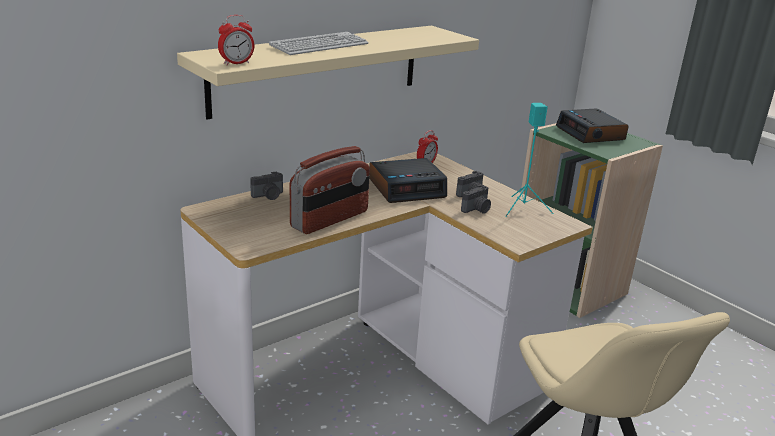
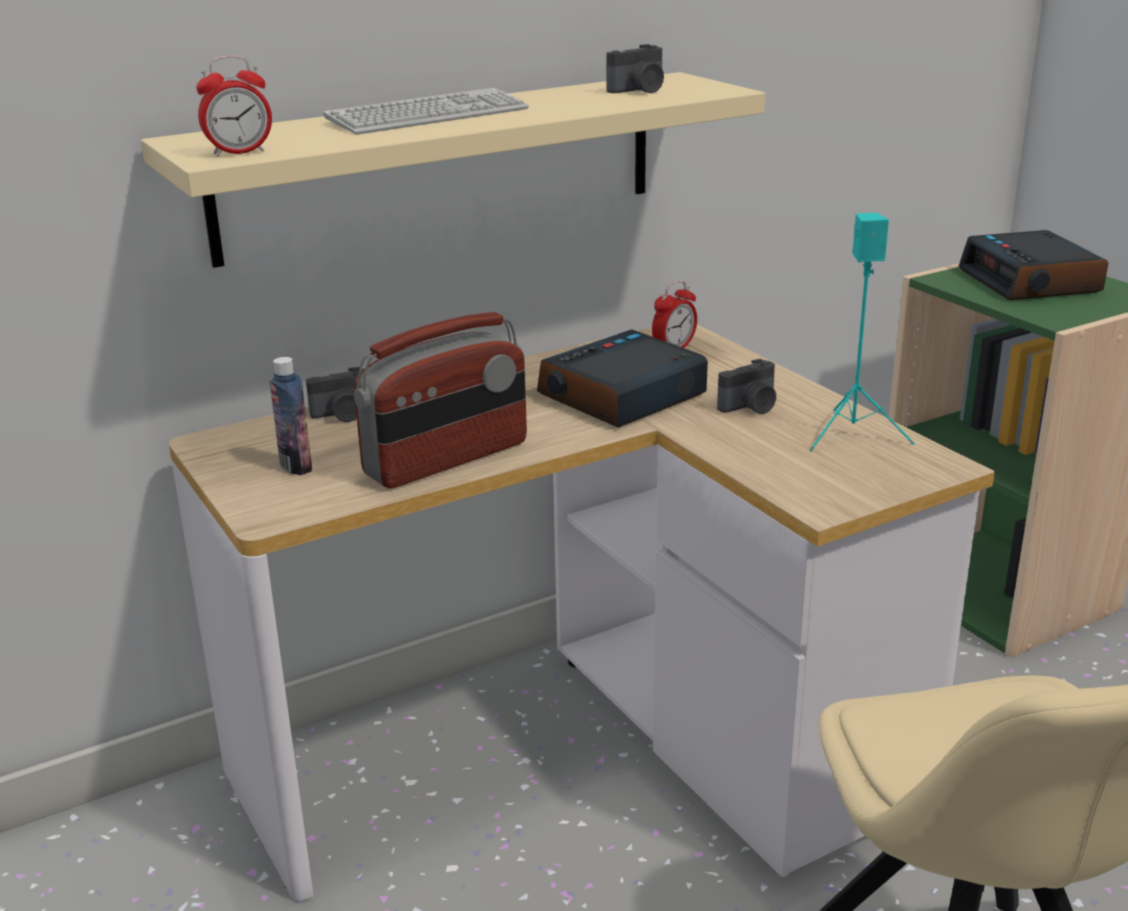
camera: 10 degrees right, 0 degrees up
alarm clock [369,158,447,203] -> alarm clock turned 150 degrees clockwise [537,329,708,428]
camera [461,185,491,214] -> camera moved to [607,44,664,93]
none -> bottle [269,357,312,475]

